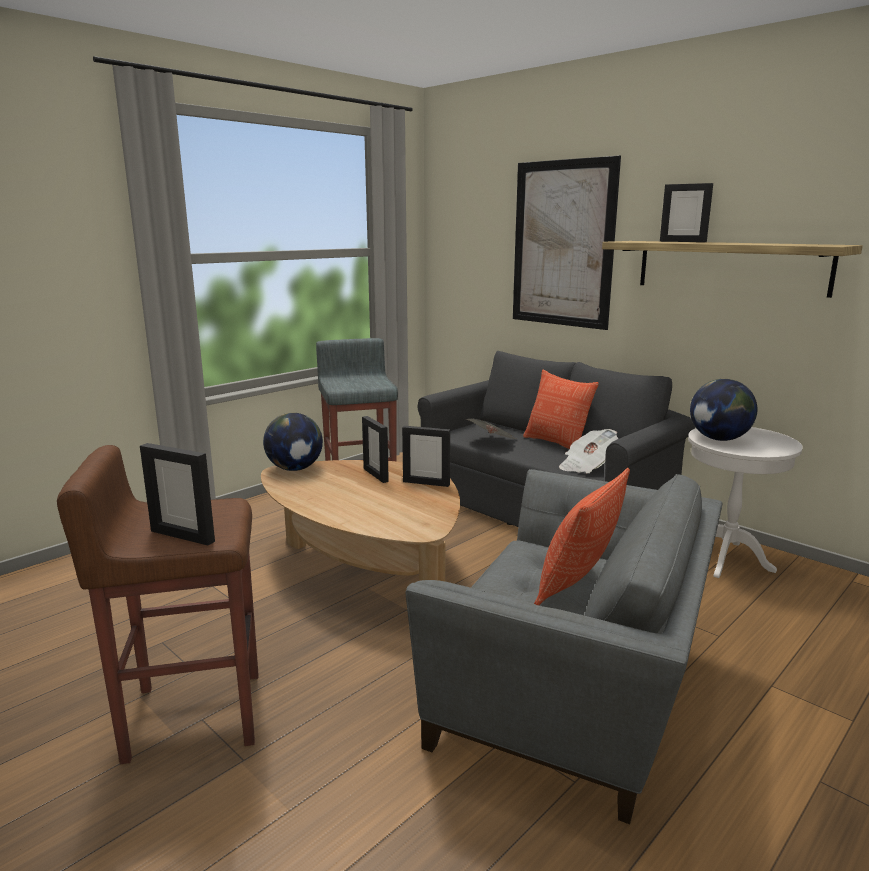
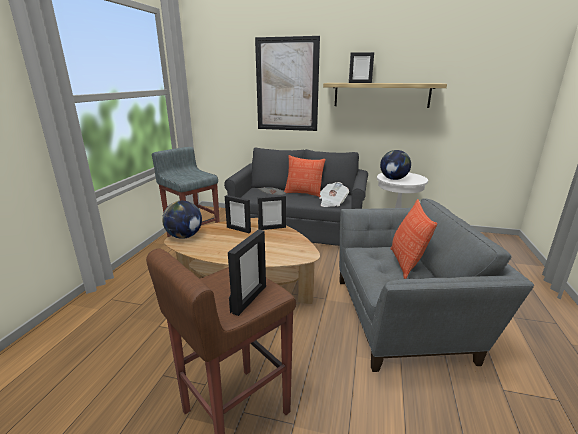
camera: 30 degrees left, 5 degrees up
picture frame [140,443,215,545] -> picture frame turned 60 degrees counterclockwise [228,229,266,316]

